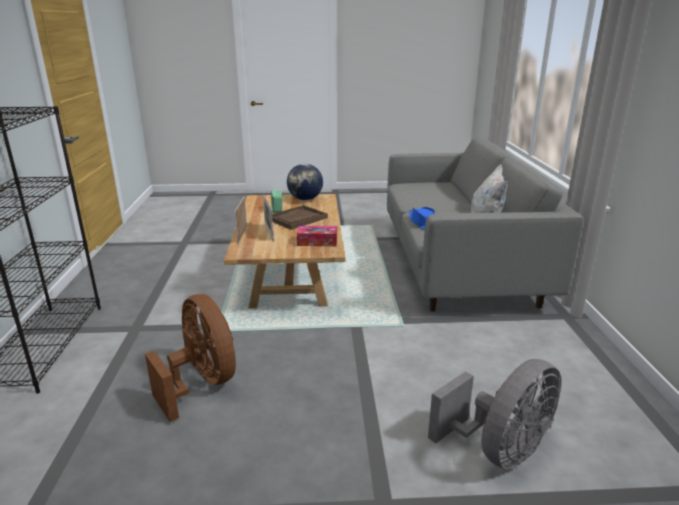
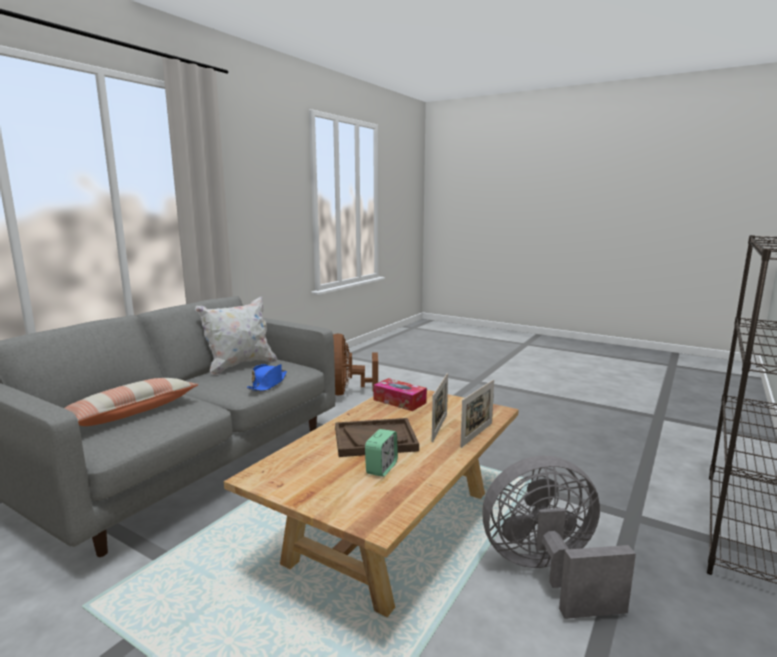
camera: 145 degrees left, 10 degrees down
brown fan [145,294,236,422] -> brown fan moved to [333,334,378,395]
globe [287,164,323,200] -> none
grey fan [428,359,561,469] -> grey fan moved to [482,456,636,619]
none -> pillow [64,378,198,426]

